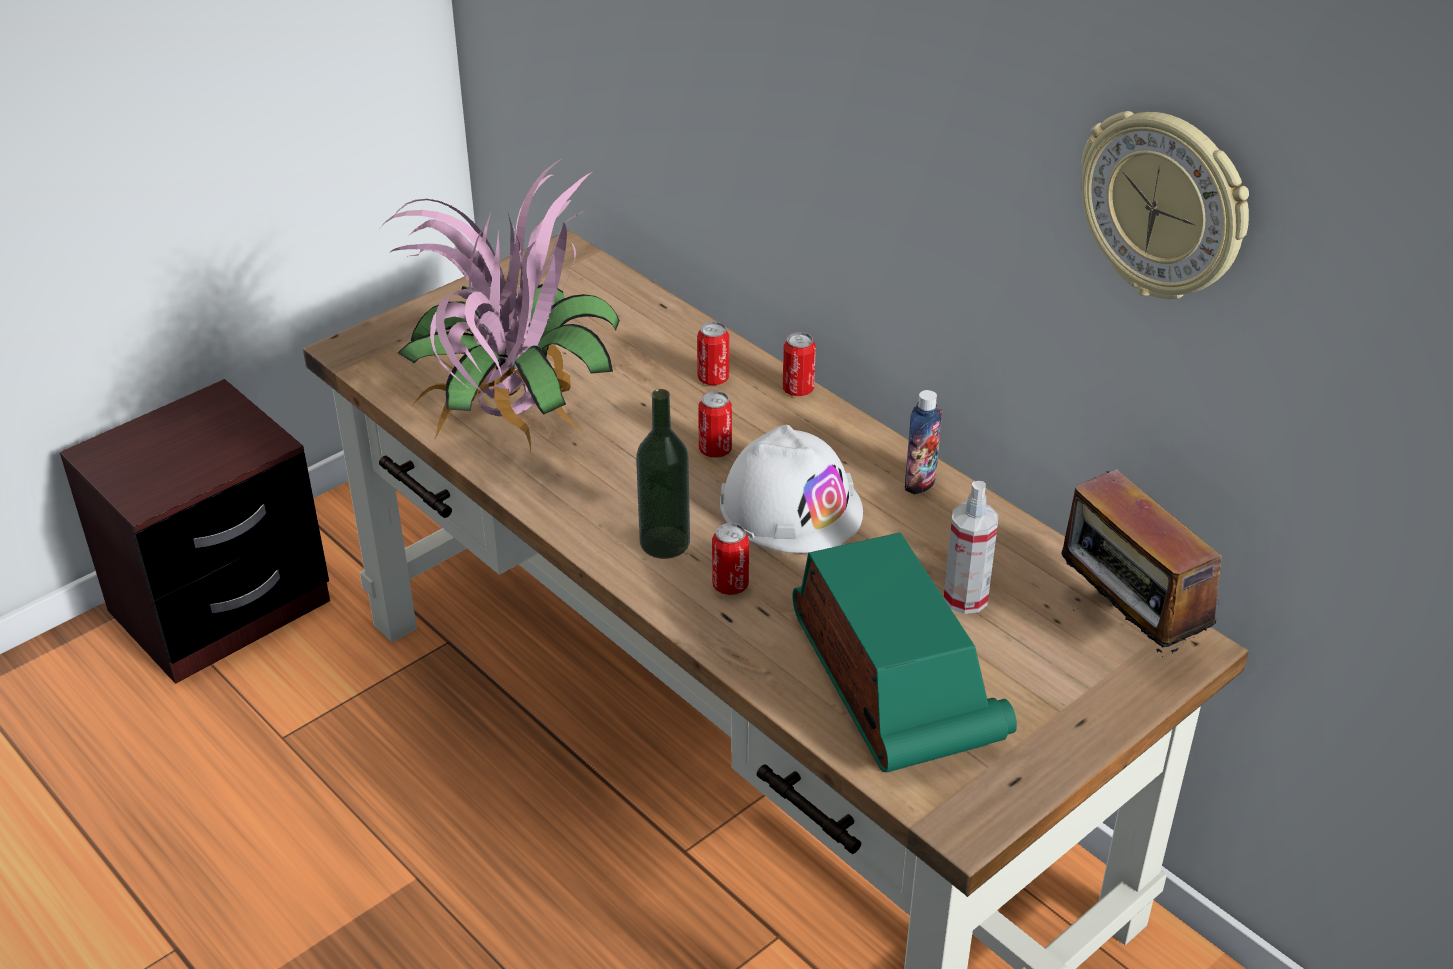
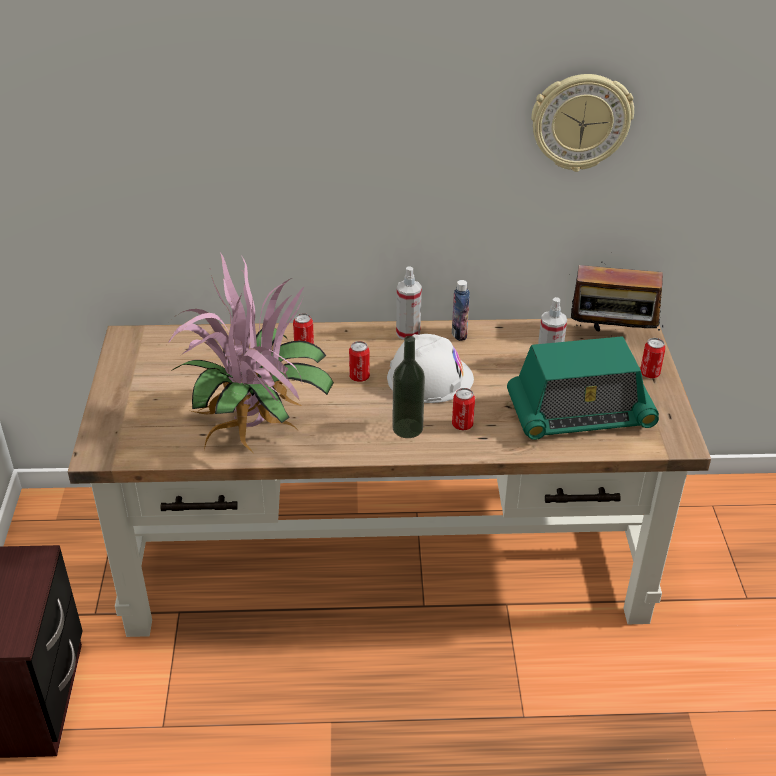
camera: 50 degrees left, 0 degrees up
can [783,332,816,396] -> can moved to [640,338,666,378]
radio [792,533,1017,773] -> radio turned 150 degrees clockwise [507,336,659,440]
none -> spray bottle [396,266,422,340]

